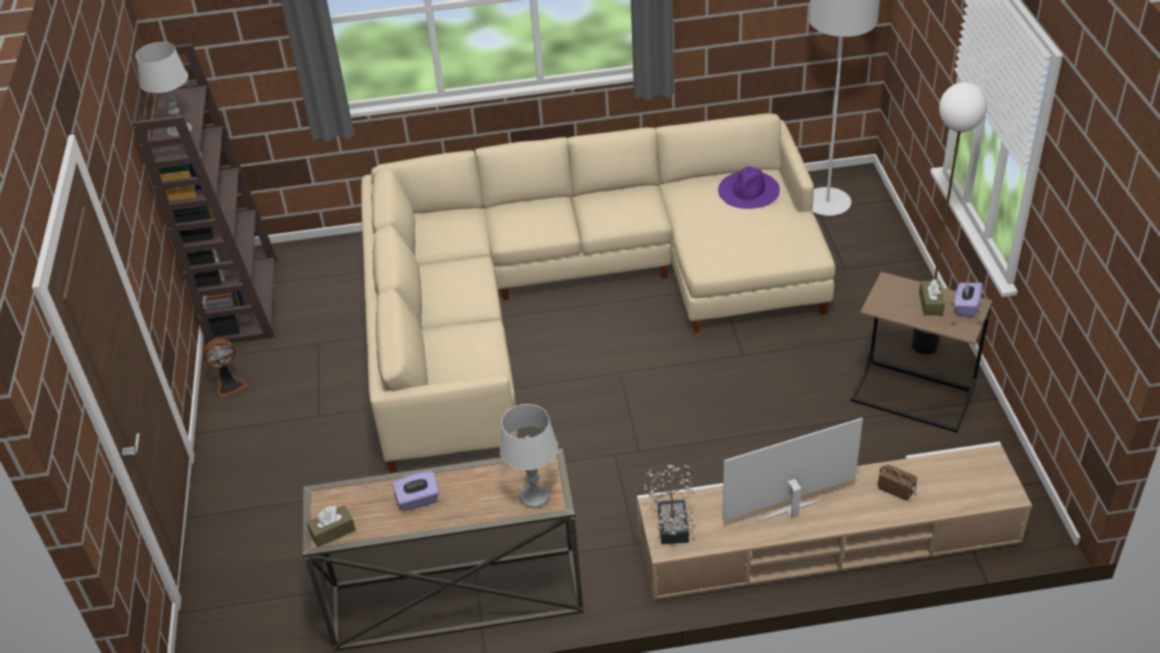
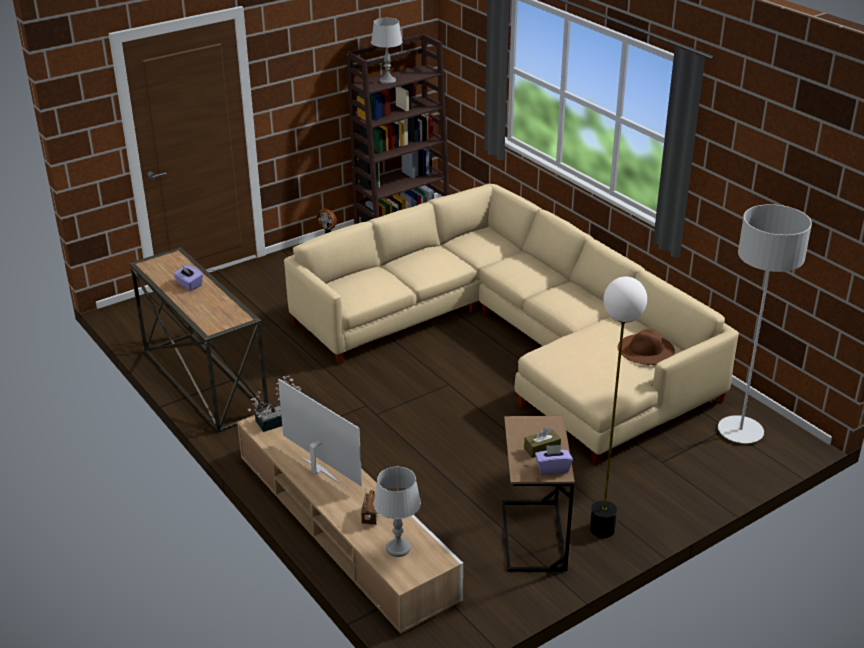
camera: 60 degrees right, 10 degrees down
brown tissue box [307,505,356,547] -> none
grey table lamp [500,404,558,508] -> grey table lamp moved to [374,467,421,557]
purple hat [718,166,780,209] -> brown hat [618,329,675,365]

